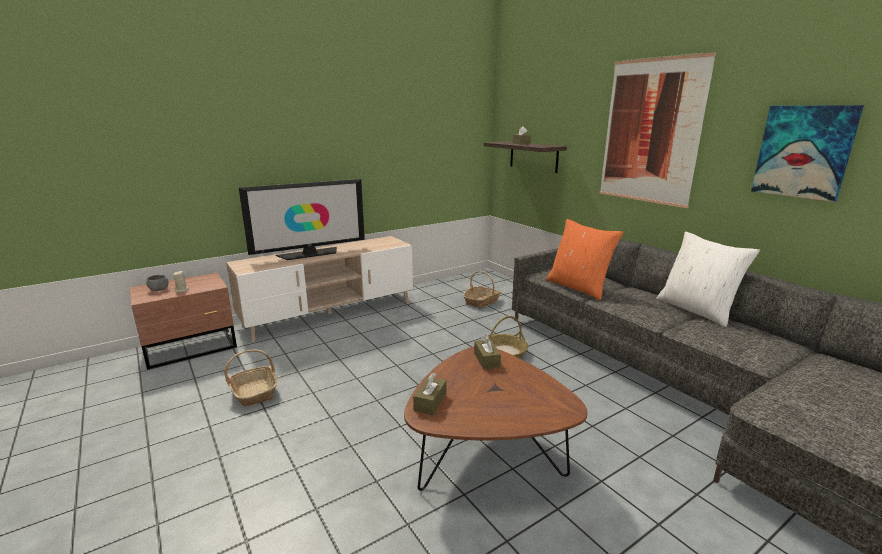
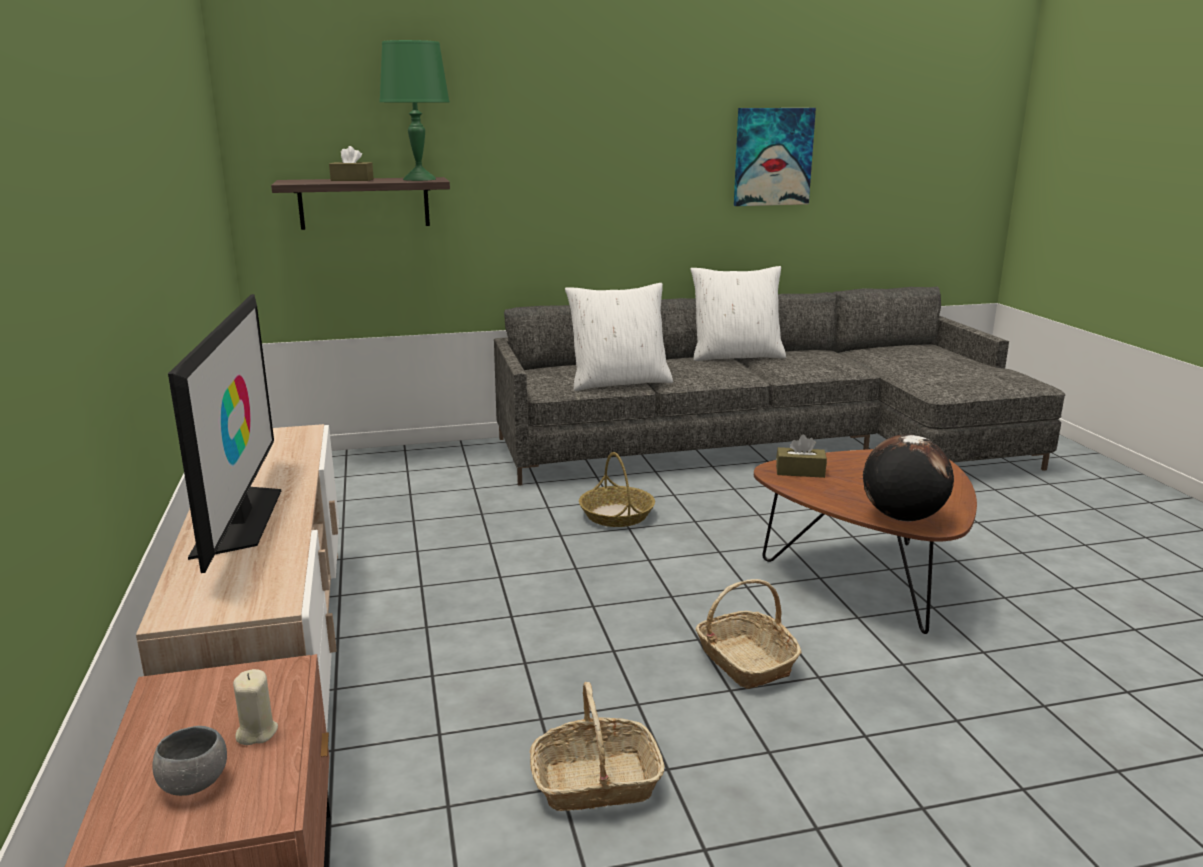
camera: 70 degrees left, 0 degrees up
brown tissue box [413,373,446,415] -> globe [863,434,954,521]
basket [463,271,501,308] -> basket moved to [695,579,802,689]
orange pillow [546,219,623,300] -> white pillow [565,283,673,391]
picture [600,52,716,208] -> none
none -> green table lamp [379,40,450,181]

